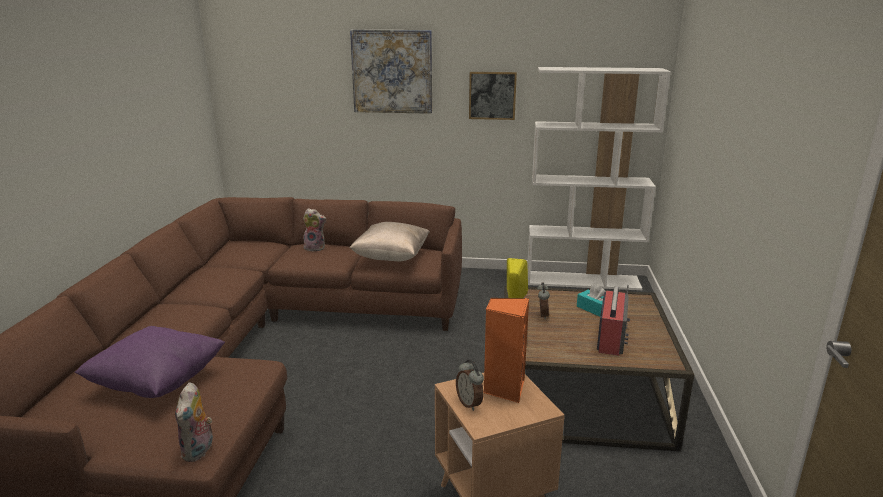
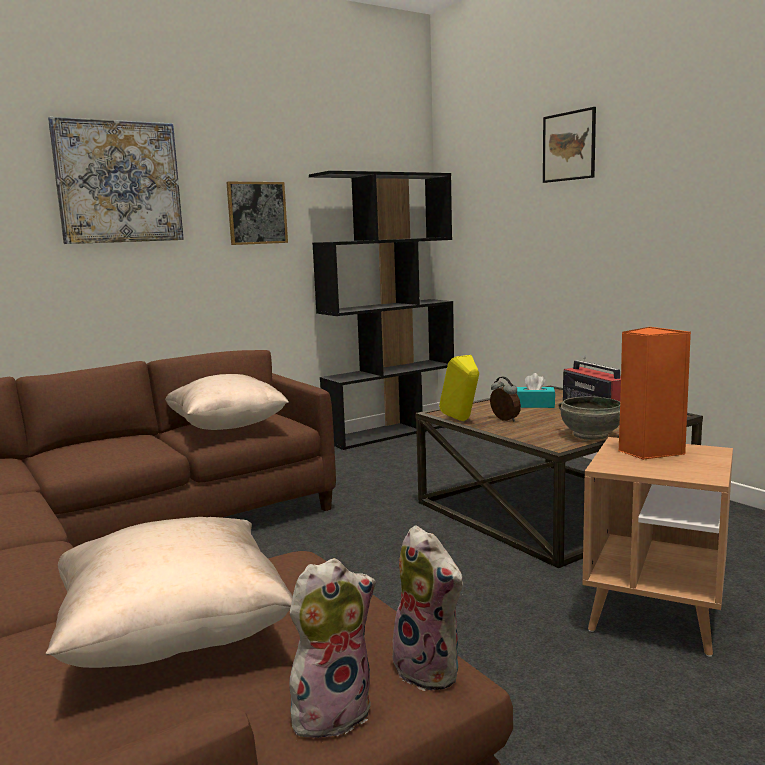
camera: 40 degrees left, 10 degrees down
purple pillow [75,326,225,398] -> beige pillow [46,517,293,668]
plush toy [303,208,326,251] -> plush toy moved to [289,558,376,738]
alarm clock [456,360,484,411] -> none
white bookcase [527,67,671,290] -> black bookcase [309,171,454,450]
none -> picture [543,107,596,183]
none -> grey bowl [559,397,620,440]

